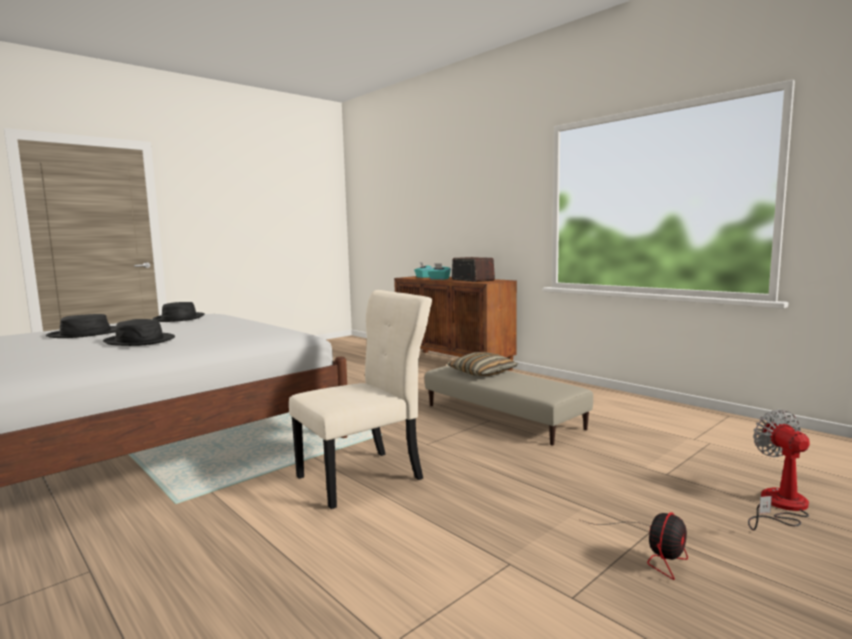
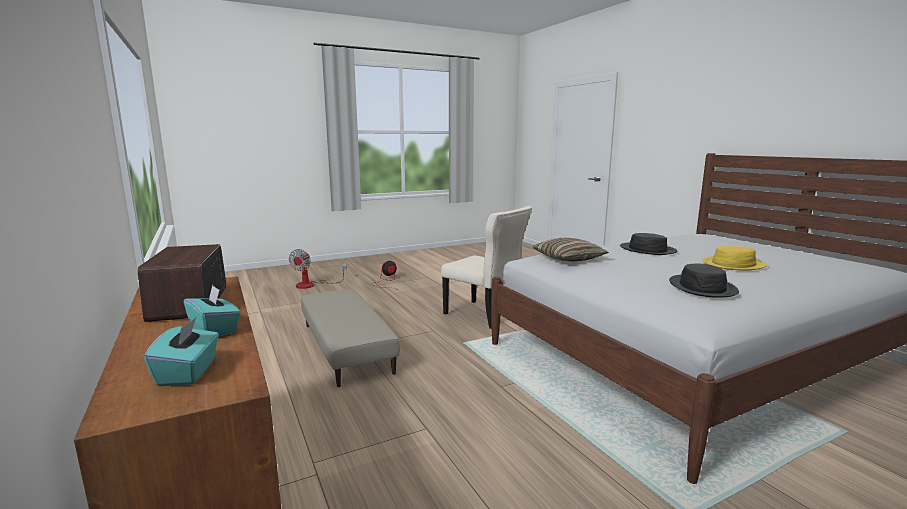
camera: 165 degrees left, 5 degrees up
black hat [46,314,116,338] -> yellow hat [702,245,767,271]
beige chair [289,290,432,509] -> beige chair turned 120 degrees counterclockwise [441,206,532,329]
pillow [447,352,518,376] -> pillow moved to [533,237,609,262]

